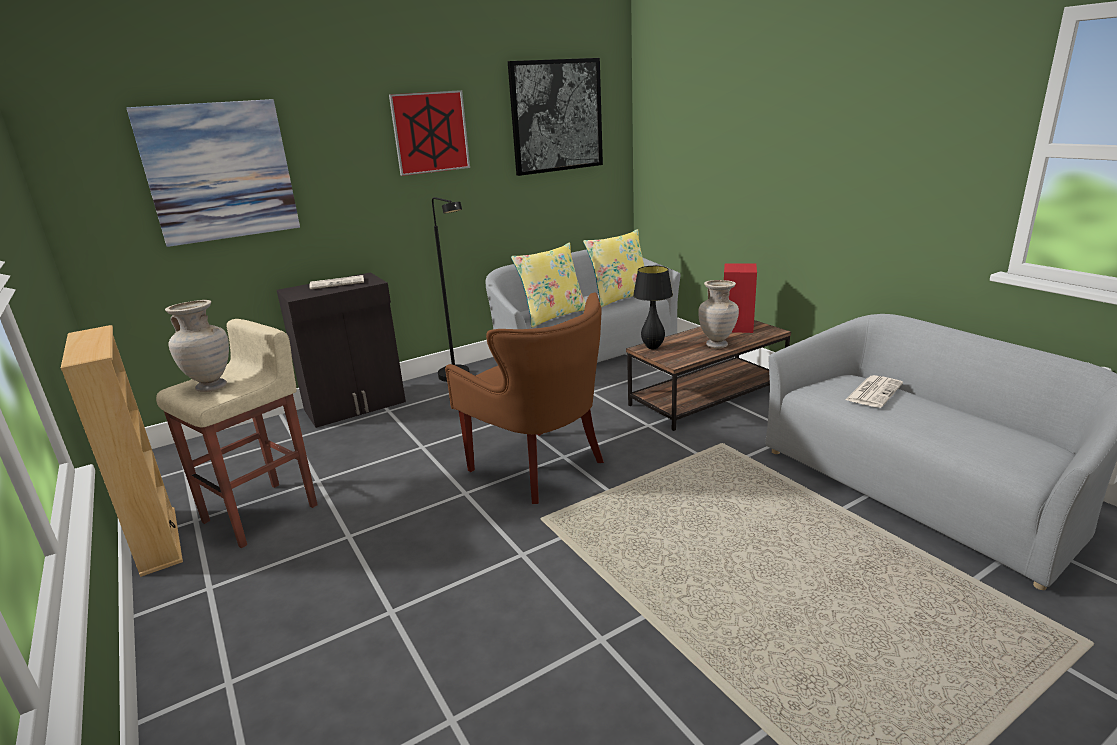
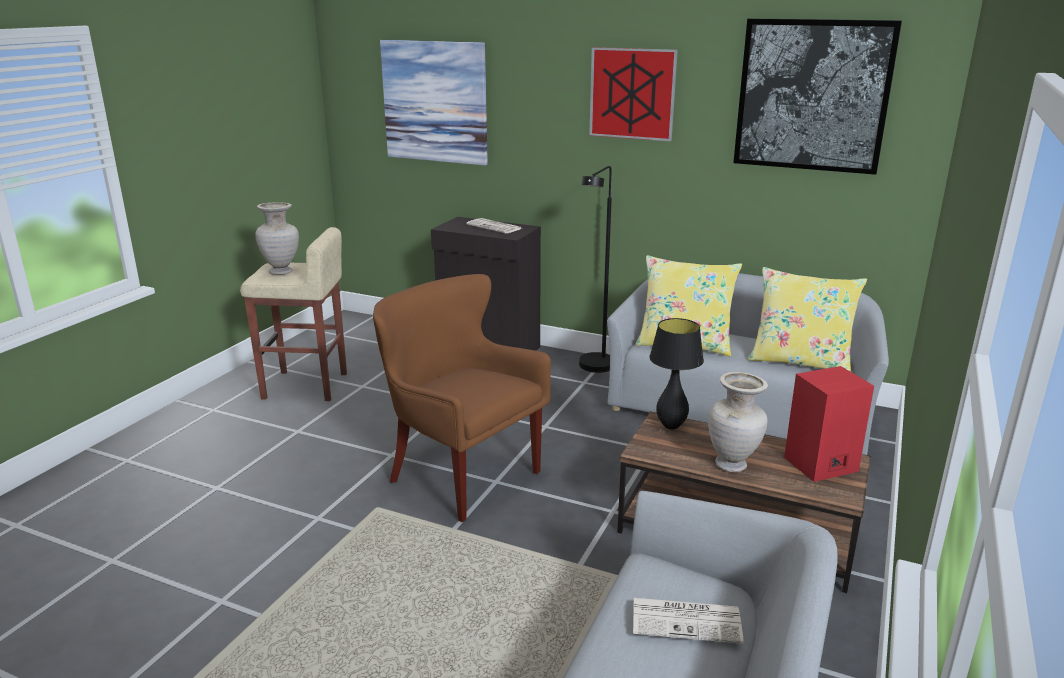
camera: 55 degrees right, 0 degrees up
beige bookcase [61,325,183,577] -> none
brown armchair [445,293,604,504] -> brown armchair turned 120 degrees clockwise [373,274,551,522]

